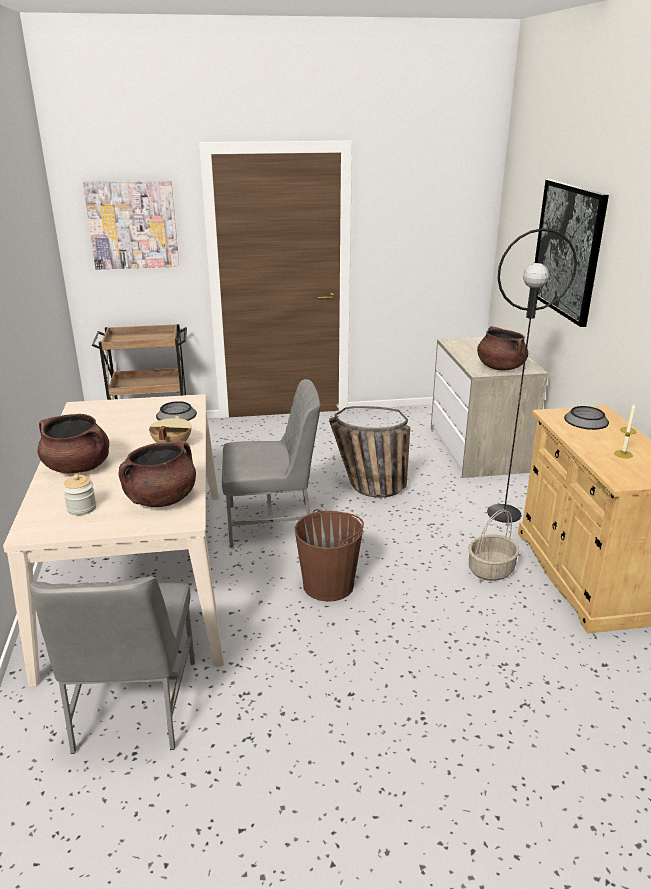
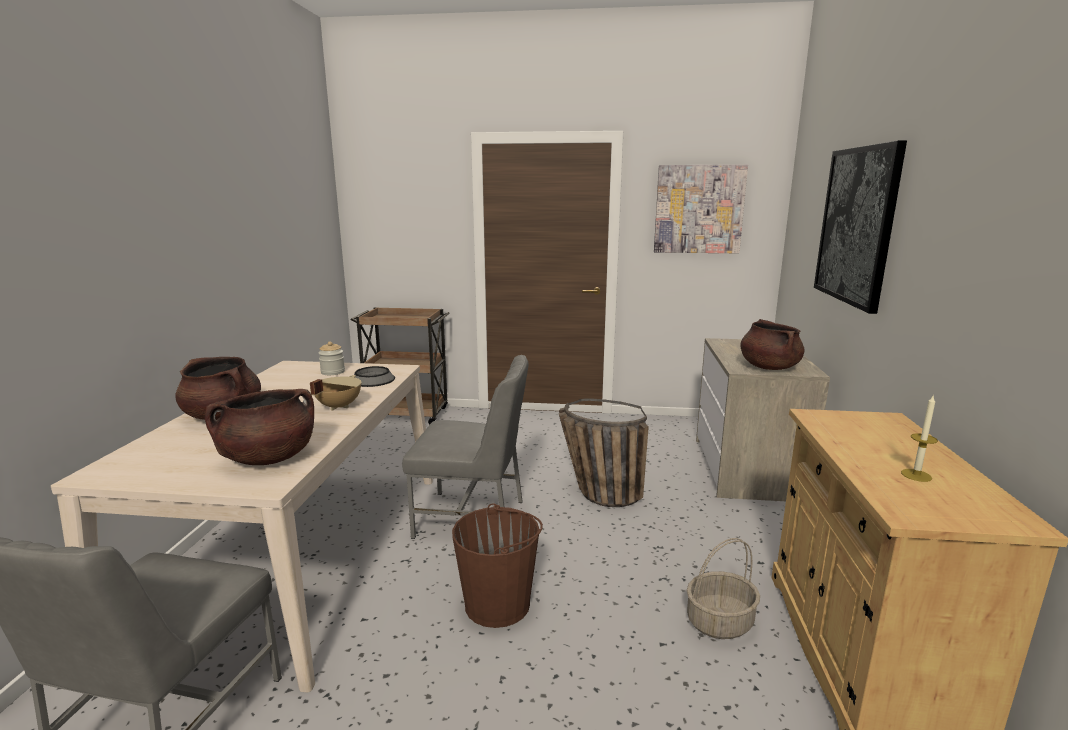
camera: 15 degrees right, 10 degrees down
jar [63,474,96,516] -> jar moved to [318,341,345,375]
picture [83,180,179,270] -> picture moved to [654,165,748,253]
black floor lamp [487,228,577,523] -> none
bowl [564,406,609,430] -> none

